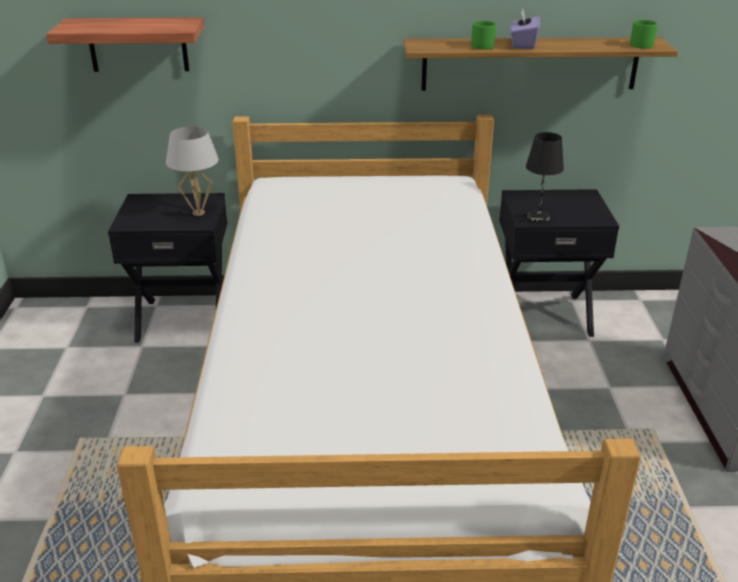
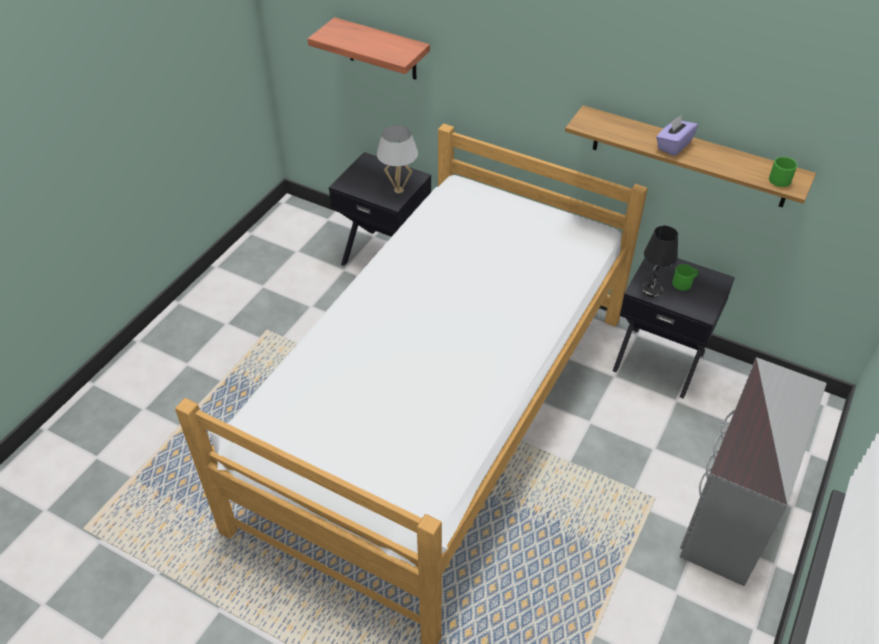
camera: 30 degrees right, 15 degrees up
green mug [471,21,496,50] -> green mug moved to [672,264,699,291]

